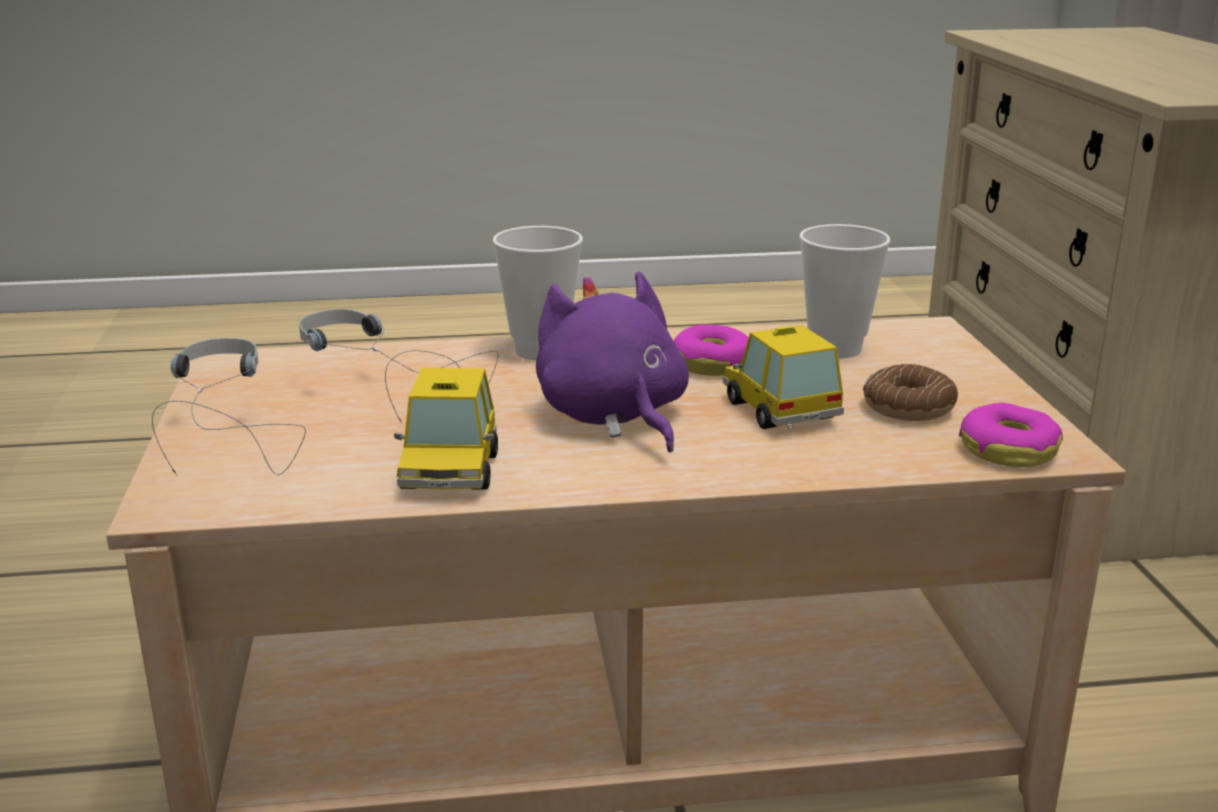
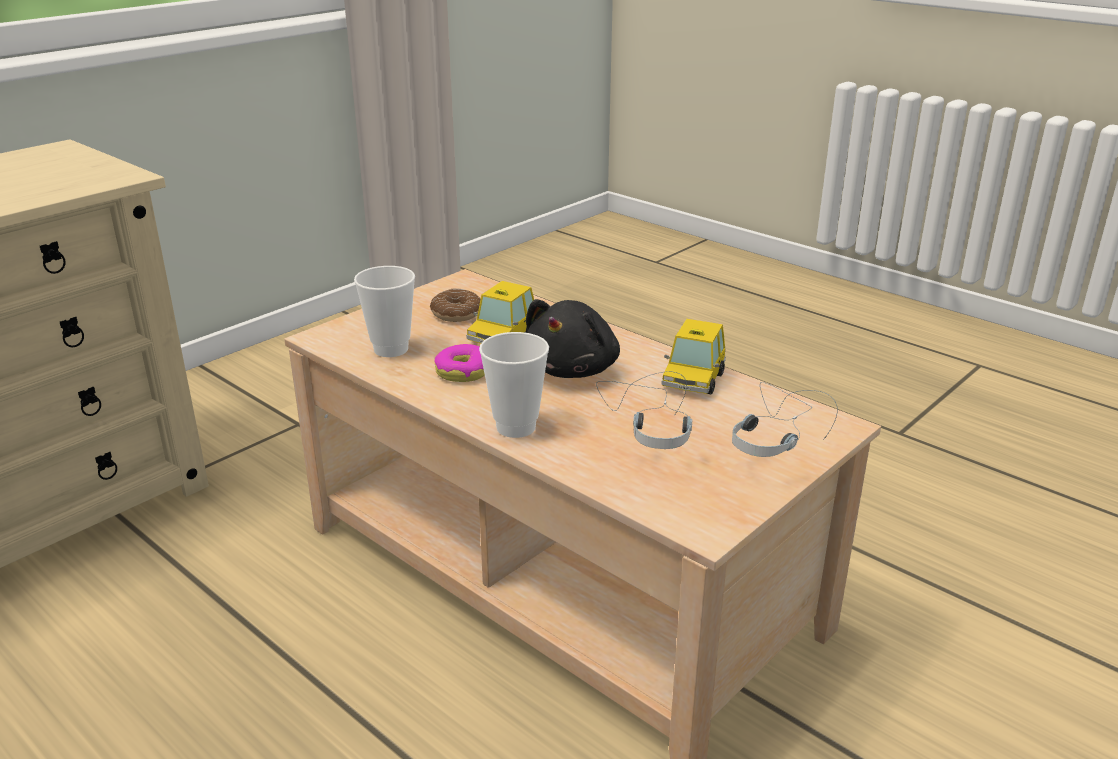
camera: 130 degrees left, 5 degrees up
toy car [394,368,498,490] -> toy car turned 150 degrees clockwise [661,319,726,395]
purple plush toy [536,271,689,452] -> black plush toy [526,299,620,378]
donut [959,403,1063,467] -> none

